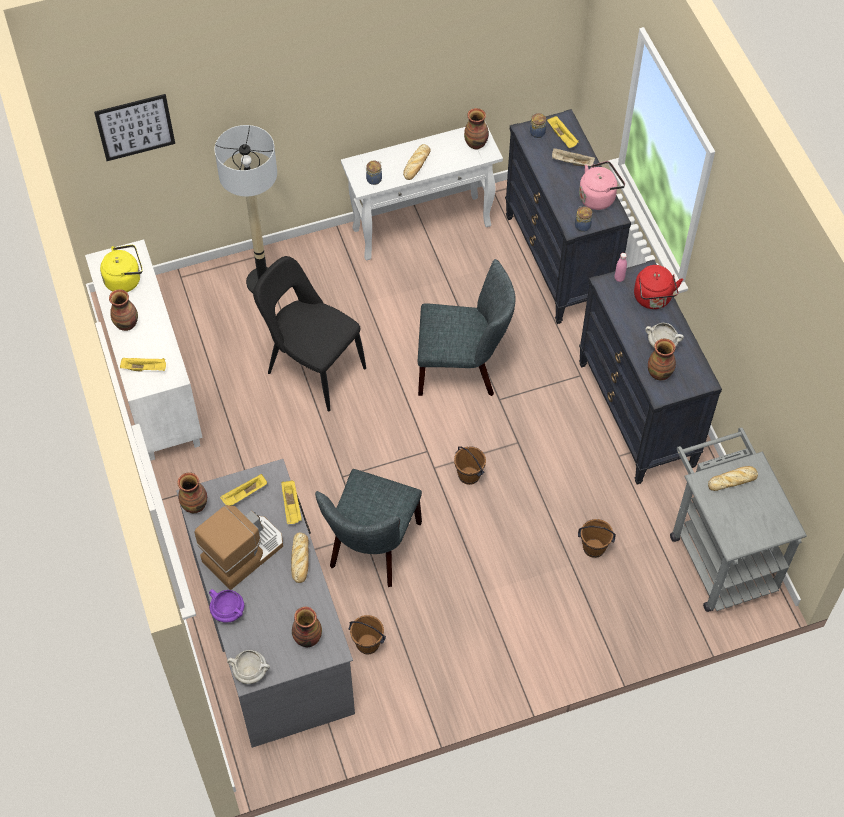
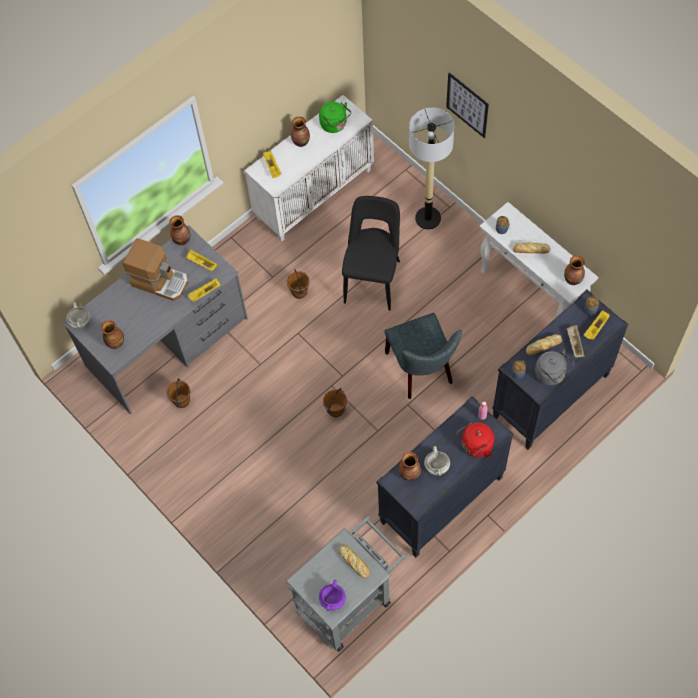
camera: 70 degrees right, 5 degrees up
picture [94,94,175,161] -> picture moved to [446,73,489,138]
yellow kettle [100,245,143,292] -> green kettle [319,101,351,133]
purple cooking pot [209,589,244,623] -> purple cooking pot moved to [319,580,346,611]
bread [291,532,309,583] -> bread moved to [526,334,562,356]
grey chair [315,469,422,587] -> none
brown bucket [578,519,616,558] -> brown bucket moved to [287,269,309,299]
pink kettle [579,161,625,210] -> grey kettle [535,349,574,385]

